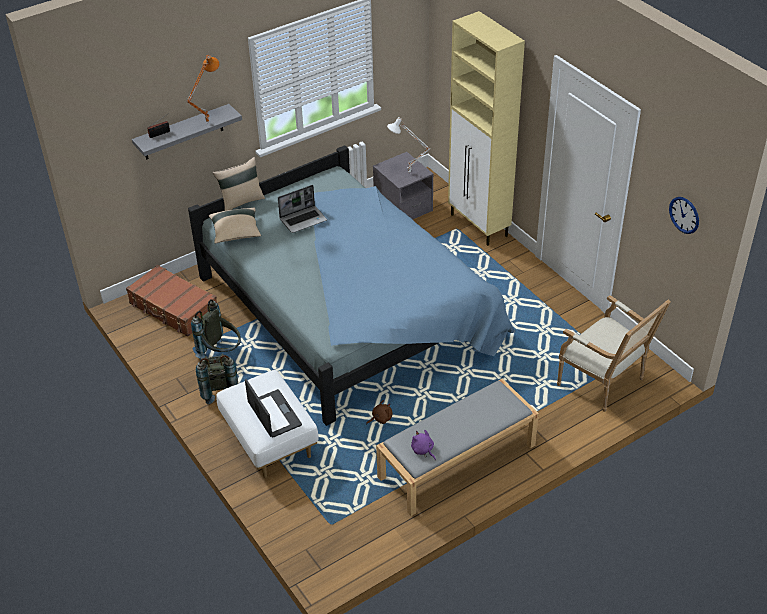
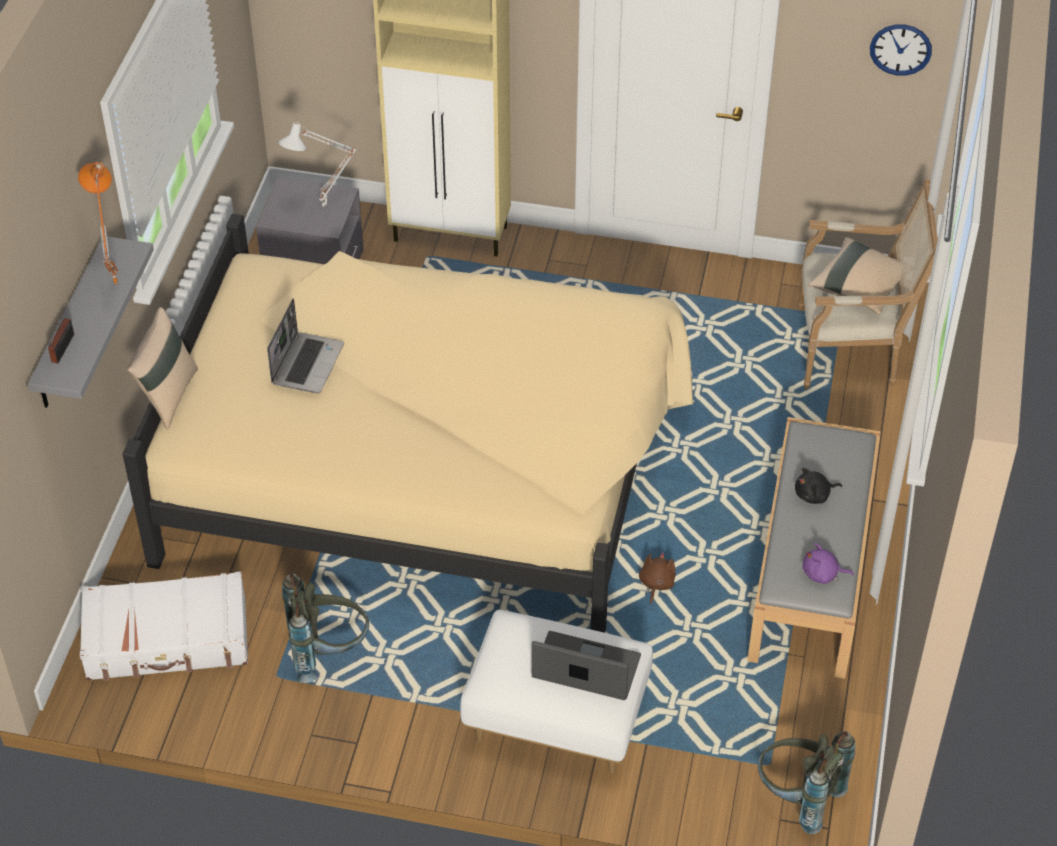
camera: 45 degrees left, 5 degrees up
brown suitcase [126,265,217,337] -> white suitcase [80,572,248,681]
blue bed [188,145,515,426] -> beige bed [123,214,694,633]
grey backpack [196,354,239,404] -> grey backpack moved to [758,731,856,834]
beige pillow [209,208,261,243] -> beige pillow moved to [808,237,902,315]
none -> black plush toy [795,468,842,504]

